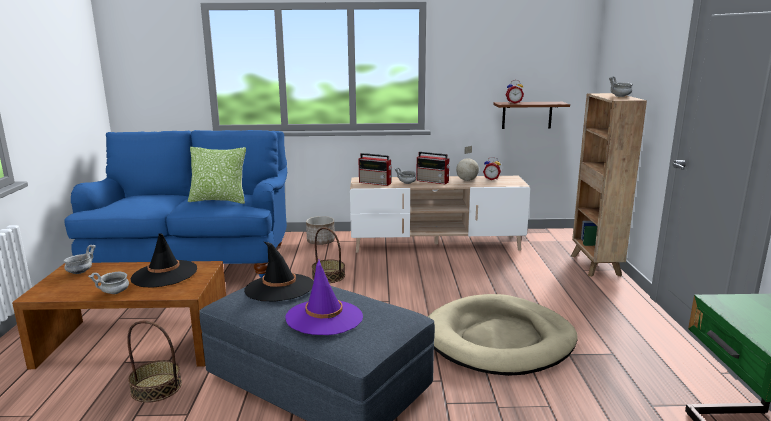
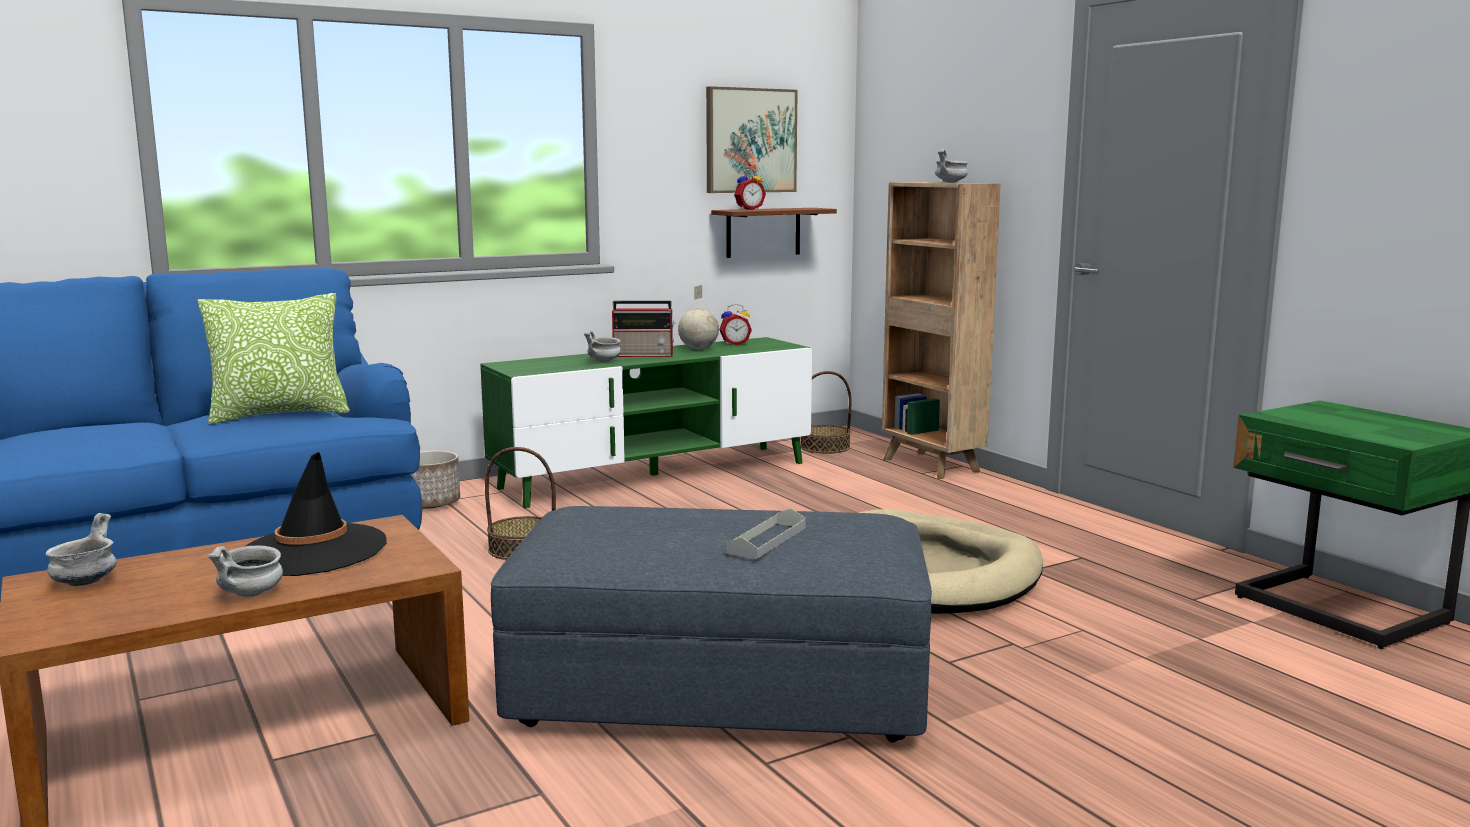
camera: 30 degrees left, 5 degrees down
basket [127,320,182,403] -> basket moved to [801,371,851,453]
black hat [244,242,314,302] -> none
purple hat [285,260,363,335] -> grey tray [726,508,806,559]
beige tv stand [350,176,530,253] -> green tv stand [480,337,812,508]
radio [359,153,392,186] -> none
none -> picture [706,86,798,193]

